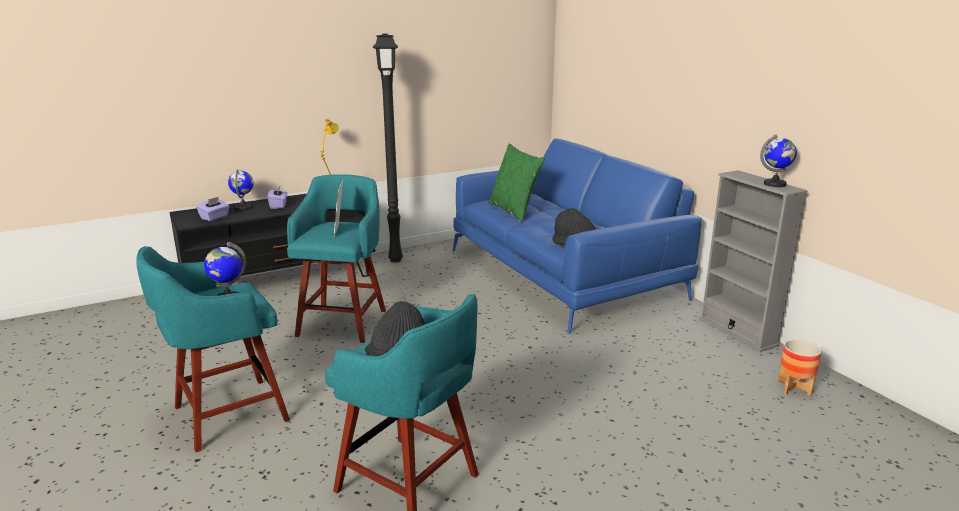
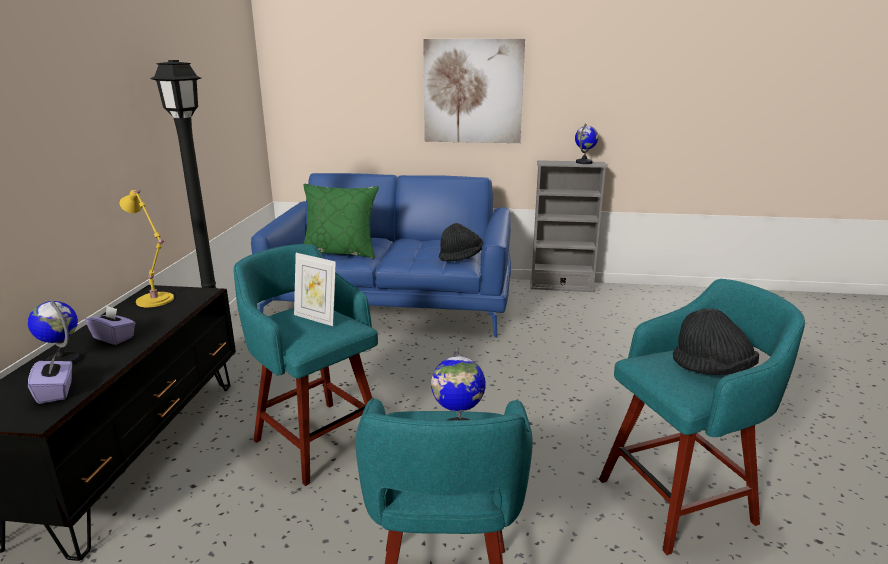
camera: 55 degrees left, 0 degrees up
planter [778,339,822,397] -> none
none -> picture [423,39,525,143]

